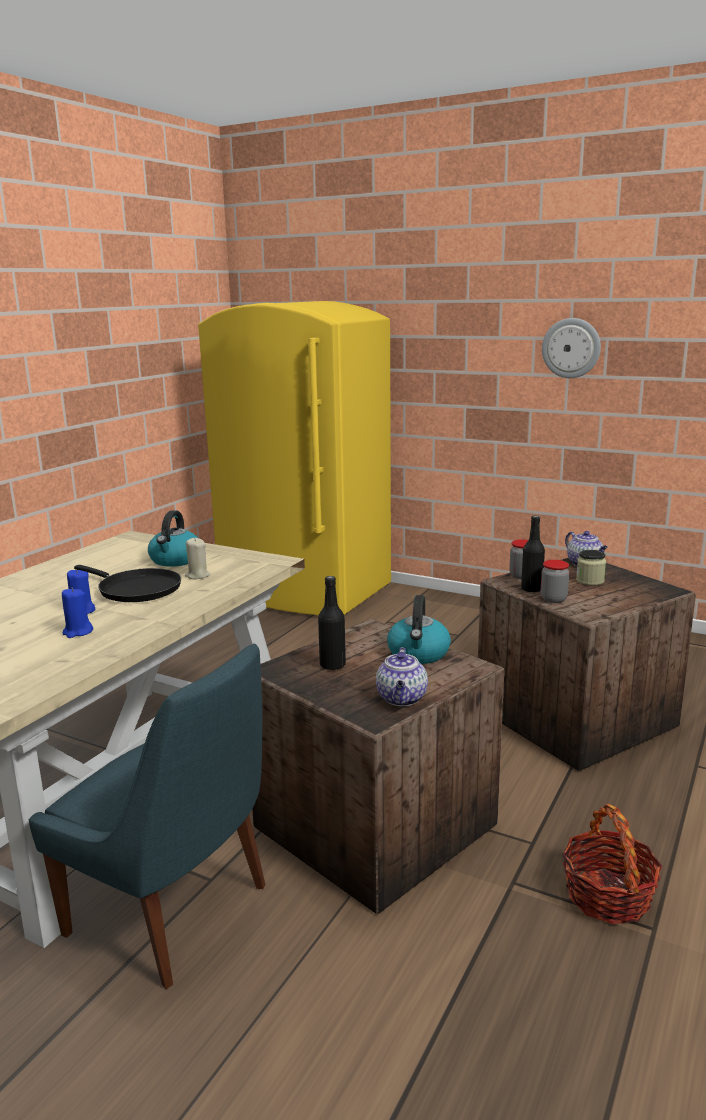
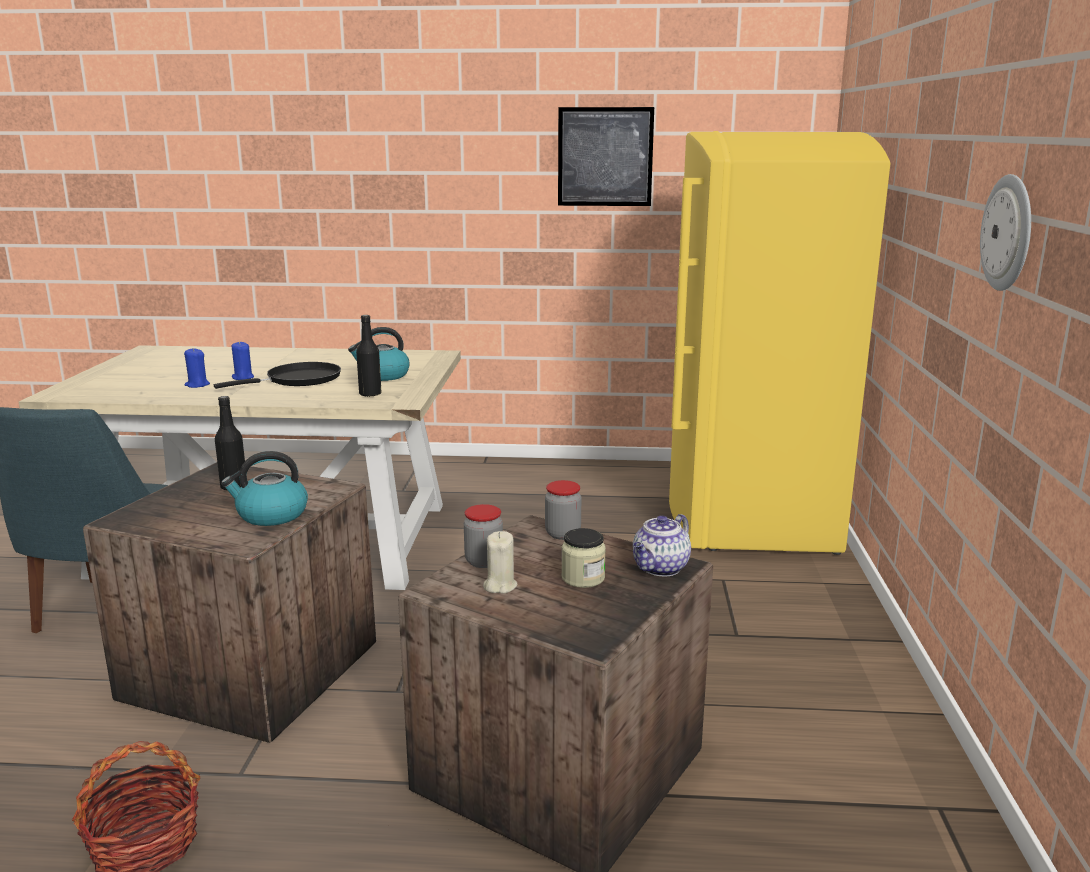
camera: 65 degrees right, 0 degrees up
black frying pan [74,565,181,602] -> black frying pan turned 135 degrees counterclockwise [214,362,341,389]
beige candle [185,538,210,579] -> beige candle moved to [483,531,517,594]
teapot [376,647,428,706] -> none
black bottle [521,515,545,593] -> black bottle moved to [356,315,381,397]
none -> picture [558,107,654,206]

